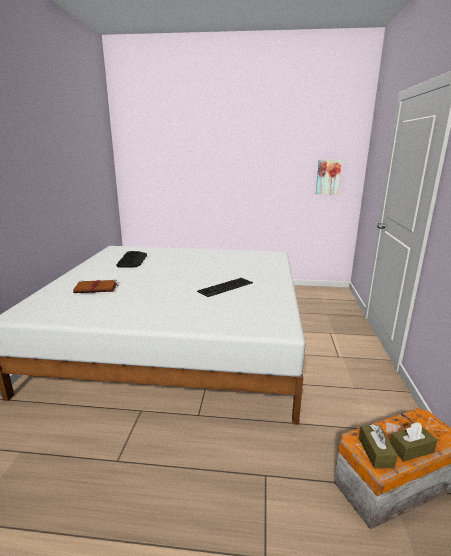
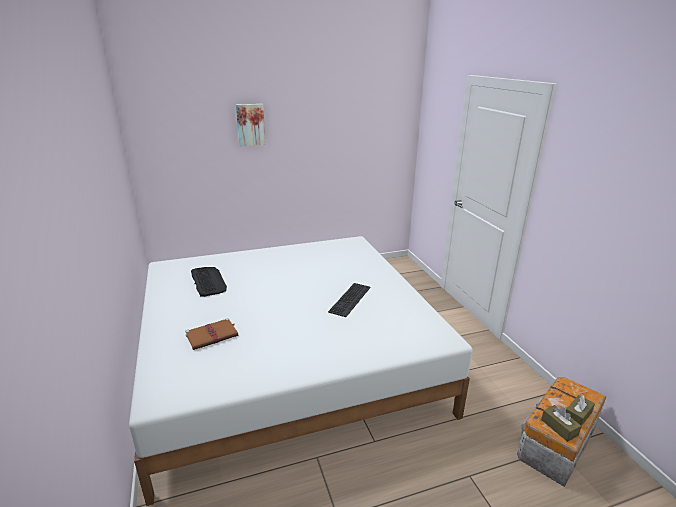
camera: 25 degrees left, 5 degrees up
picture [316,160,342,194] -> picture moved to [236,104,266,146]

